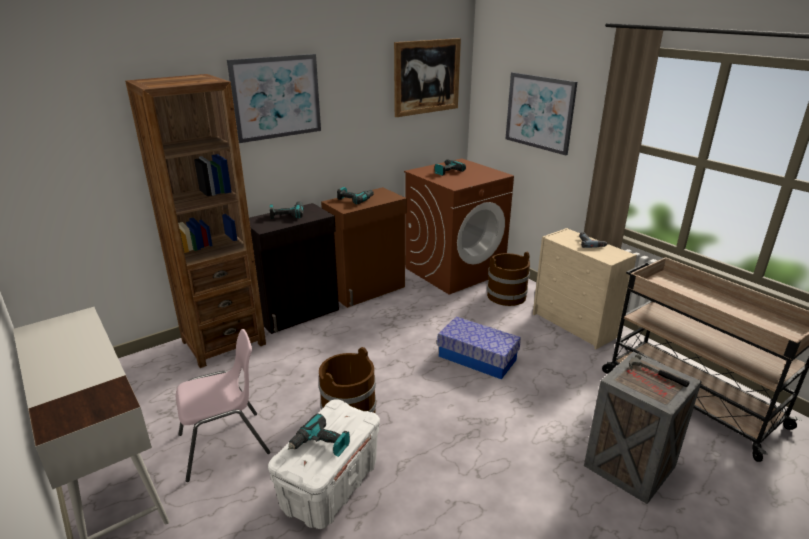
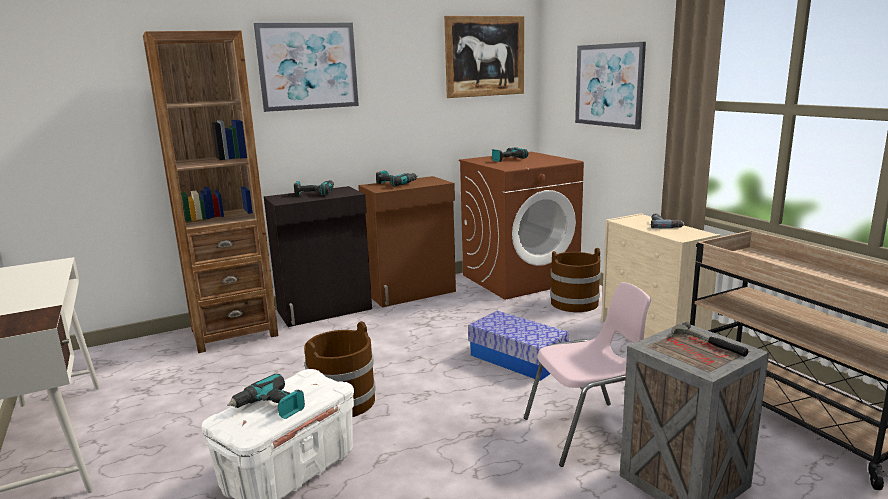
camera: 10 degrees right, 10 degrees down
pink chair [176,329,271,482] -> pink chair moved to [524,282,651,467]

